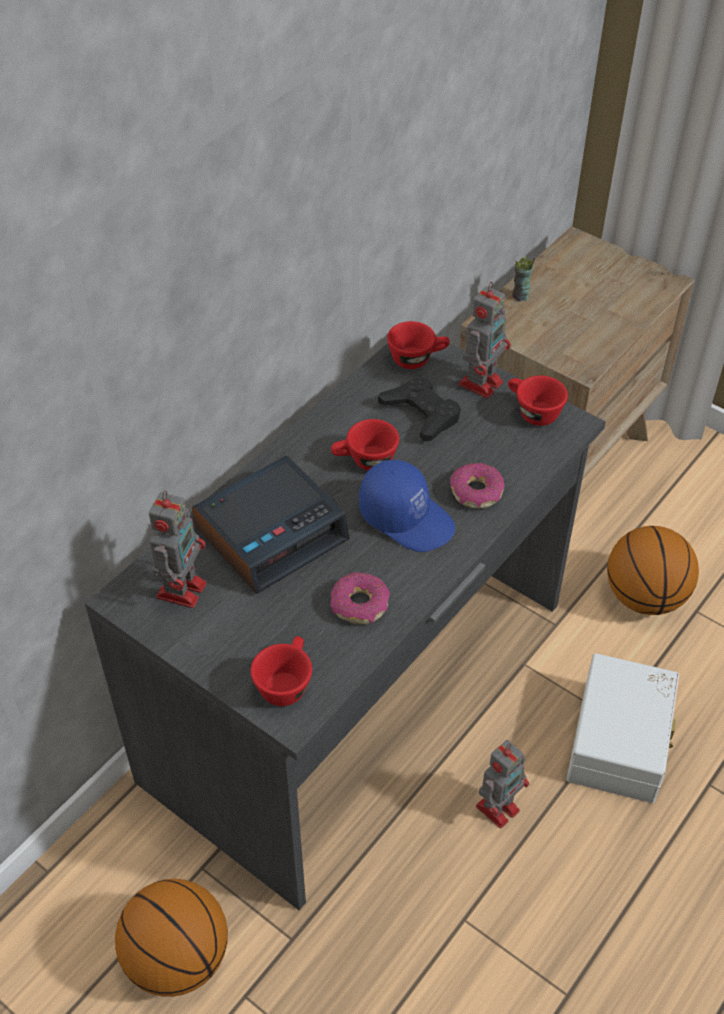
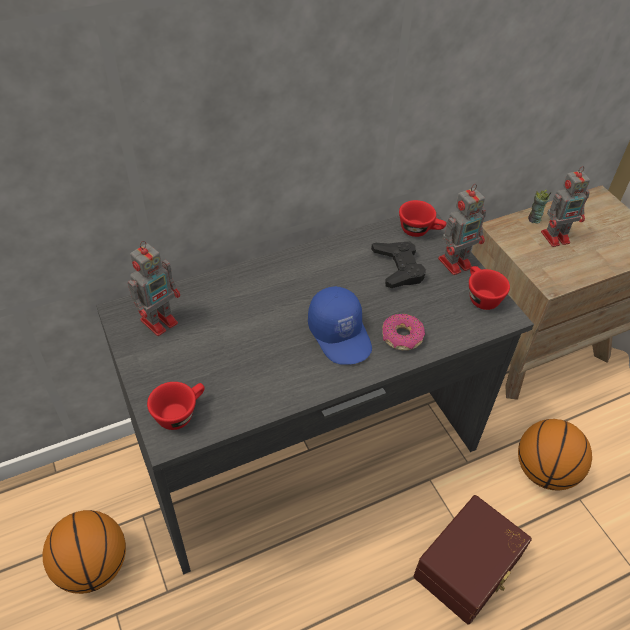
camera: 25 degrees right, 0 degrees up
alarm clock [192,455,350,594] -> none
red cup [331,419,399,471] -> none
donut [331,572,390,624] -> none
toy robot [476,740,529,828] -> toy robot moved to [541,166,590,247]
white storage box [567,653,679,803] -> brown storage box [413,495,532,625]

